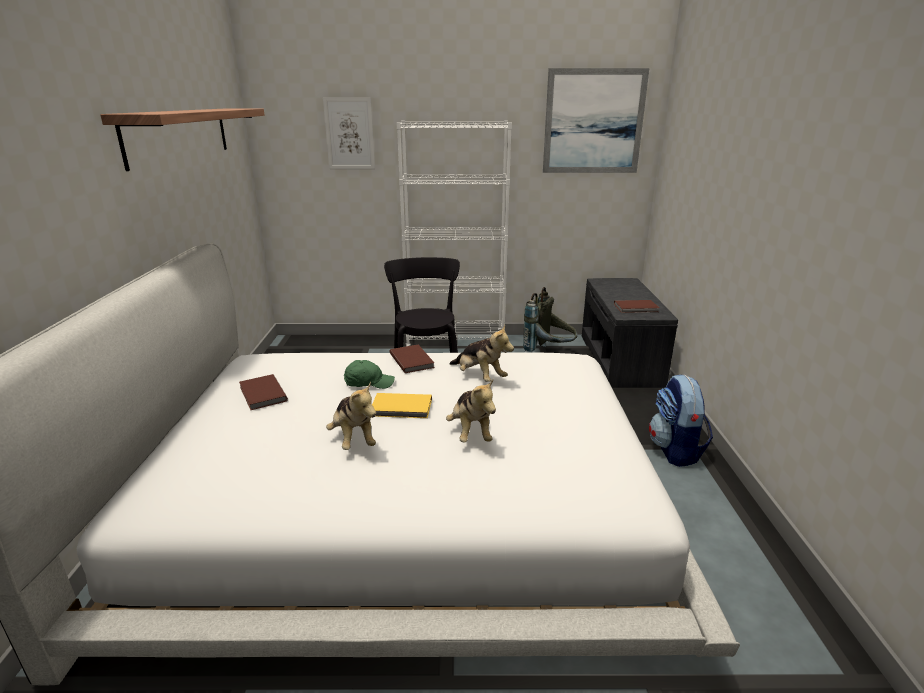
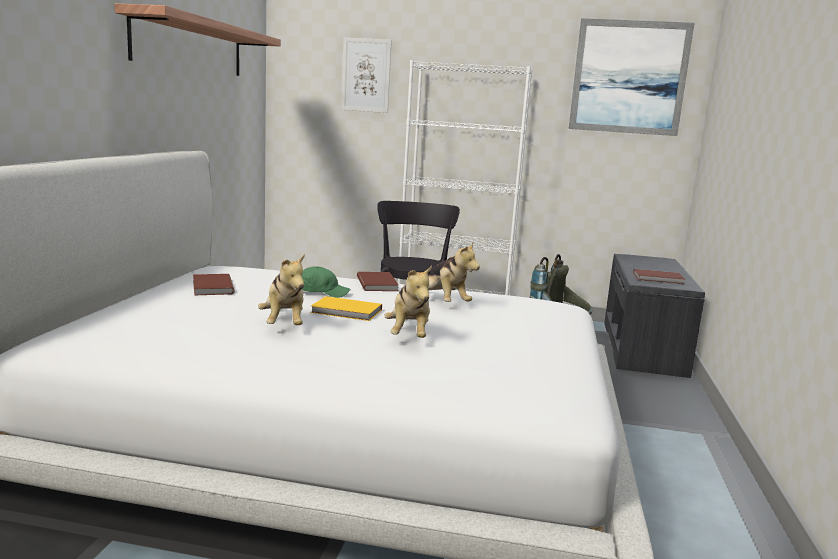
camera: 10 degrees right, 10 degrees down
backpack [649,374,713,467] -> none

